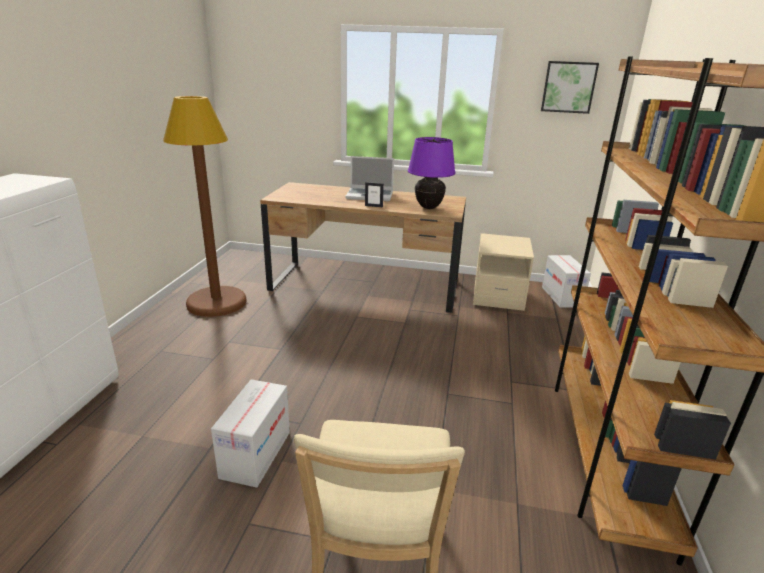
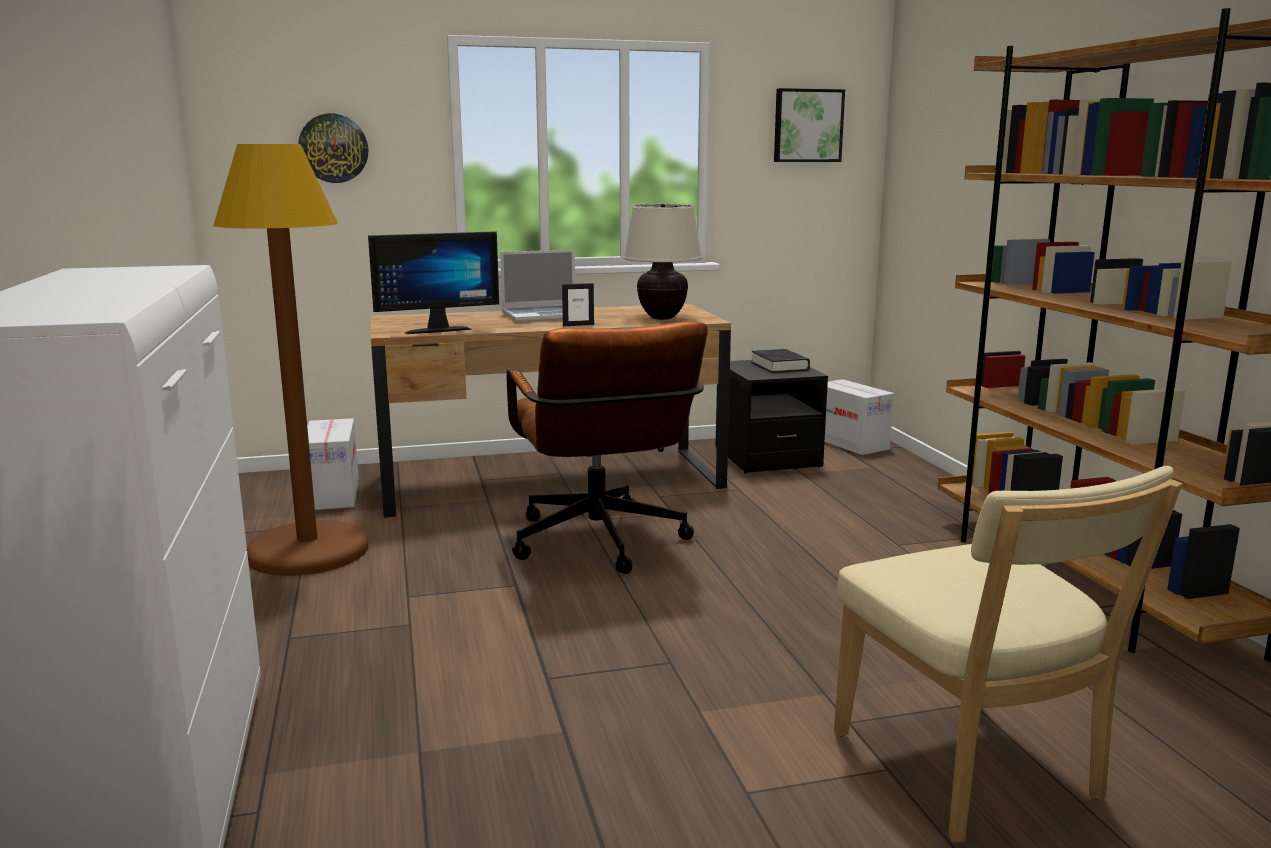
camera: 25 degrees left, 10 degrees down
cardboard box [211,379,290,488] -> cardboard box moved to [307,418,359,510]
purple table lamp [408,137,456,209] -> beige table lamp [623,204,702,320]
beige nightstand [473,233,534,311] -> black nightstand [716,360,828,473]
none -> wall clock [298,113,368,183]
none -> monitor [368,231,499,334]
none -> brown office chair [507,321,708,574]
none -> black book [751,349,810,373]

